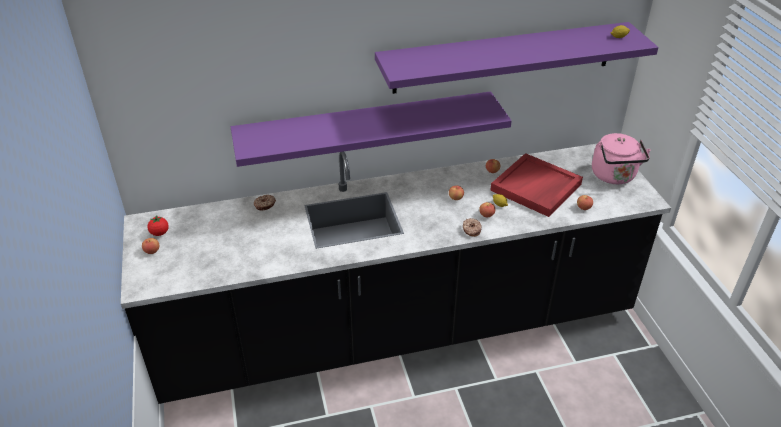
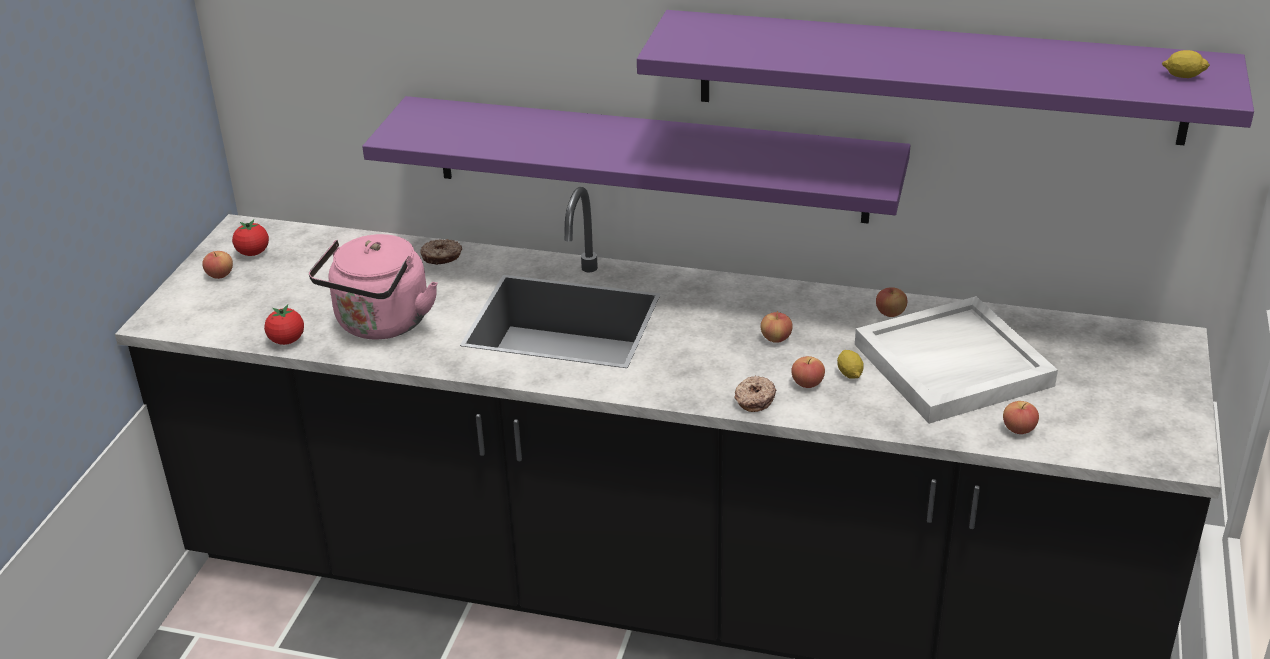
camera: 30 degrees right, 5 degrees down
red tray [490,153,583,217] -> white tray [855,296,1058,424]
pink kettle [592,133,651,184] -> pink kettle moved to [309,234,438,339]
none -> tomato [264,305,304,345]

